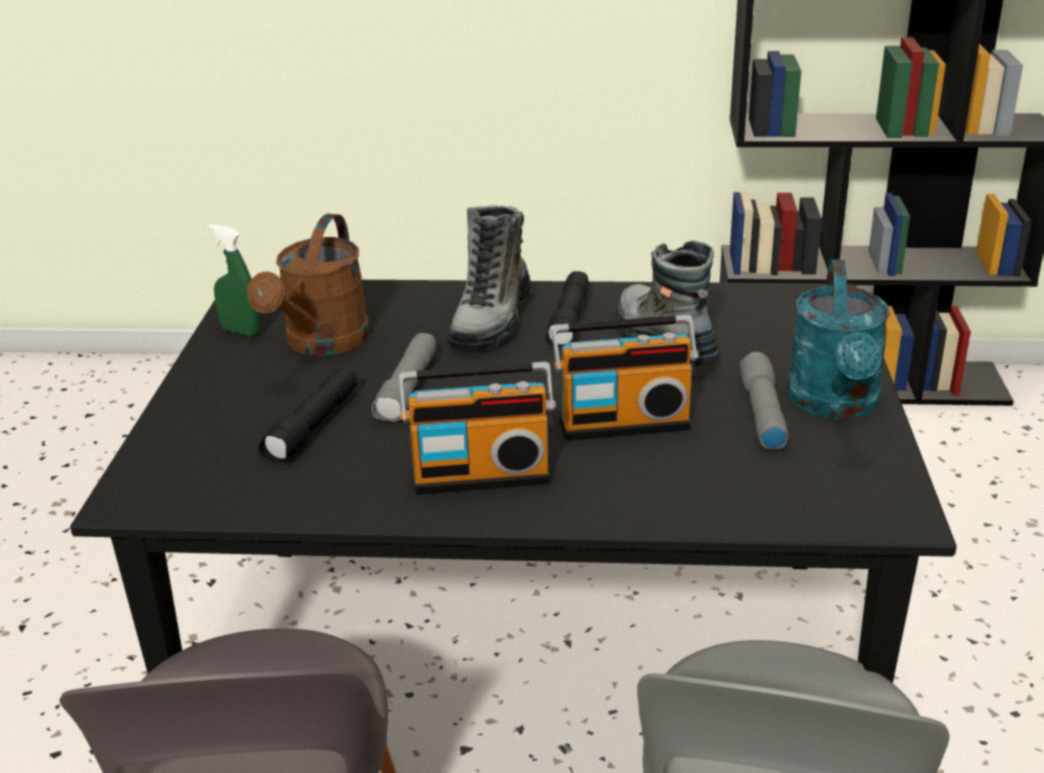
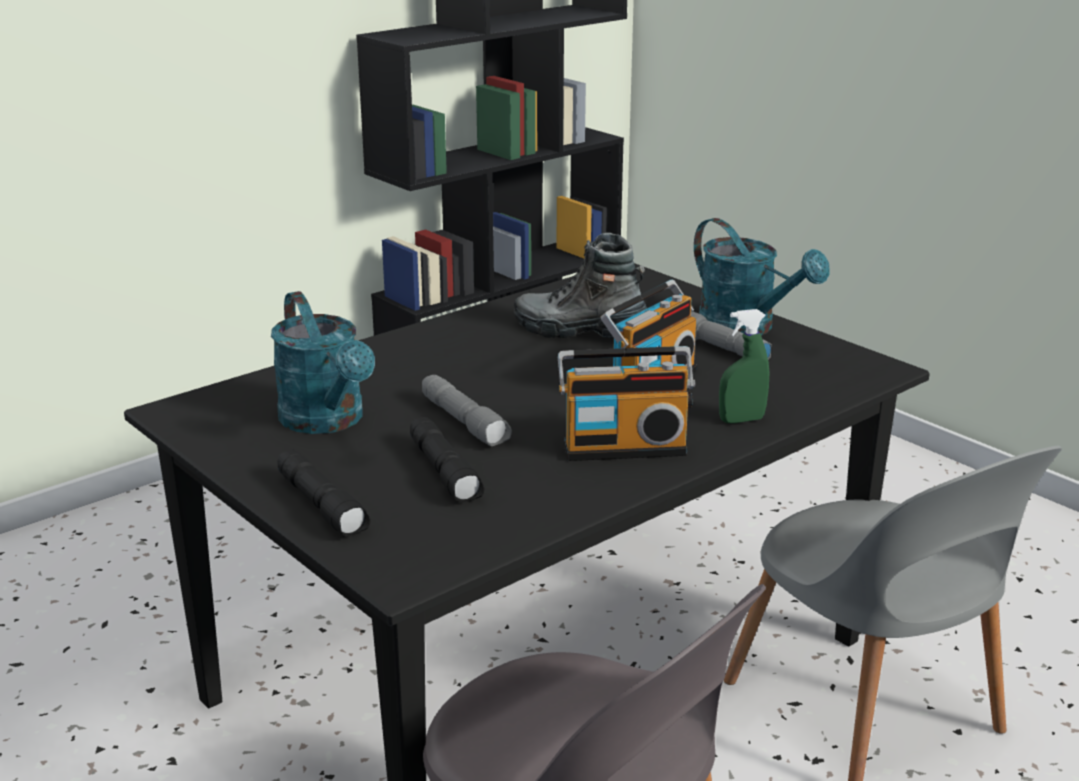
camera: 45 degrees left, 5 degrees down
green spray bottle [209,224,260,336] -> green spray bottle moved to [719,309,769,423]
brown watering can [247,213,369,356] -> turquoise watering can [271,291,375,434]
radio [399,362,556,495] -> radio turned 45 degrees clockwise [558,346,695,461]
boot [447,205,532,349] -> none
black flashlight [546,271,589,347] -> black flashlight moved to [278,450,371,537]

